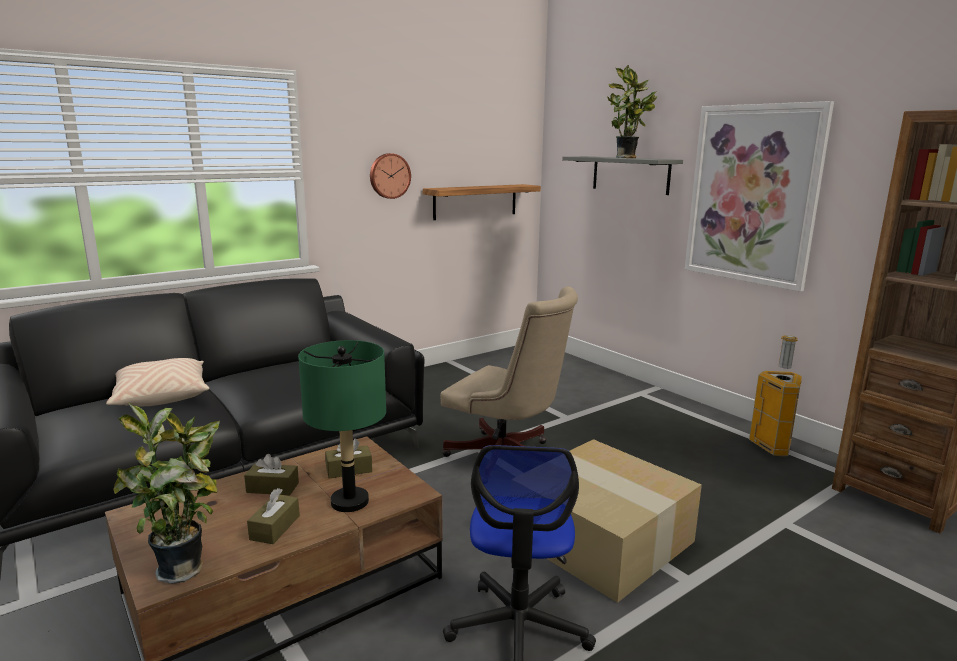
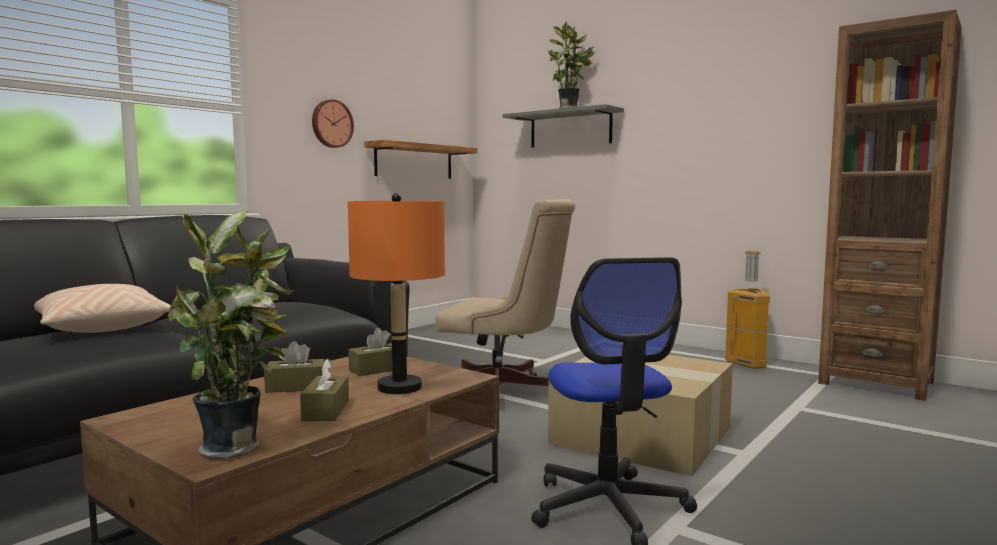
camera: 15 degrees left, 10 degrees down
green table lamp [298,340,386,512] -> orange table lamp [348,193,445,394]
picture [685,101,834,292] -> none

